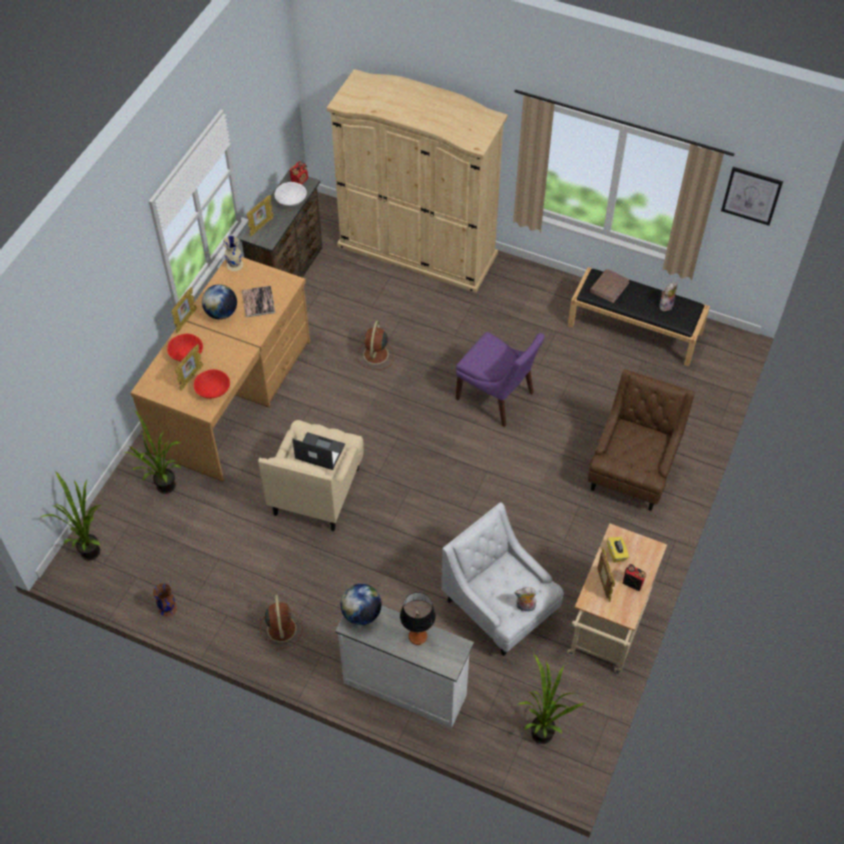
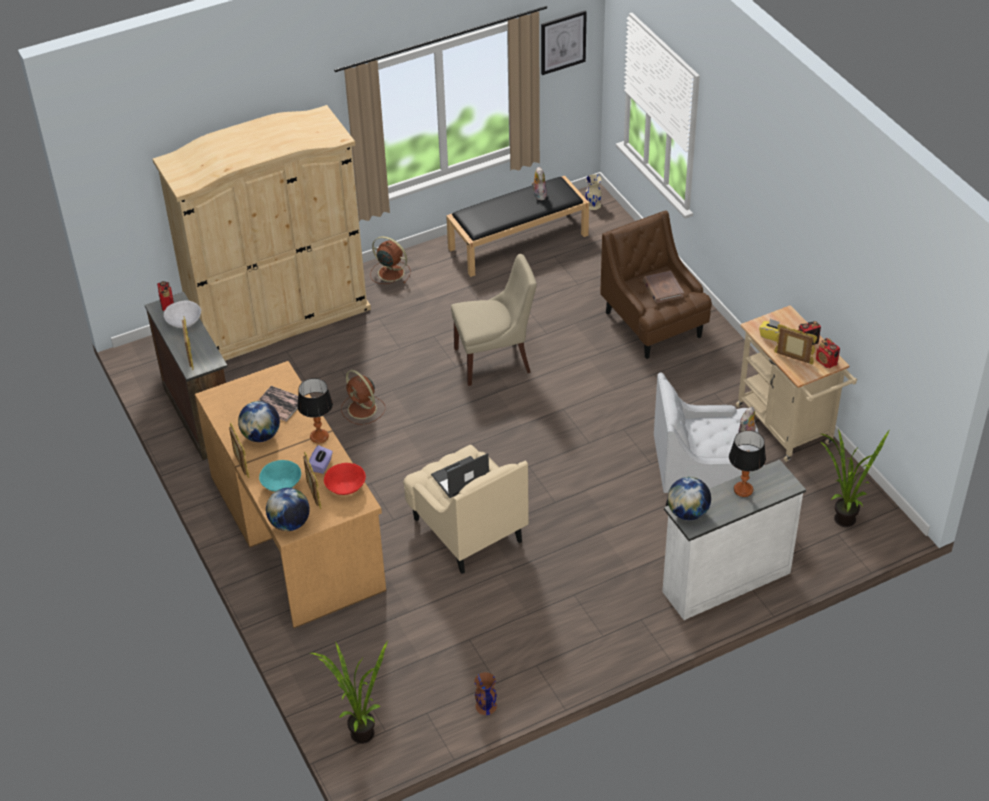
camera: 50 degrees left, 10 degrees down
potted plant [124,410,182,494] -> none
red bowl [167,334,203,361] -> turquoise bowl [259,460,301,492]
beige vase [223,236,243,271] -> beige vase moved to [585,175,602,210]
brown fan [260,595,303,651] -> brown fan moved to [370,236,411,284]
purple chair [456,332,545,427] -> beige chair [451,254,537,386]
brown book [590,269,630,303] -> brown book moved to [643,271,684,303]
none -> globe [266,488,310,531]
none -> table lamp [297,378,333,444]
none -> purple tissue box [309,445,333,474]
none -> radio [816,338,840,368]

